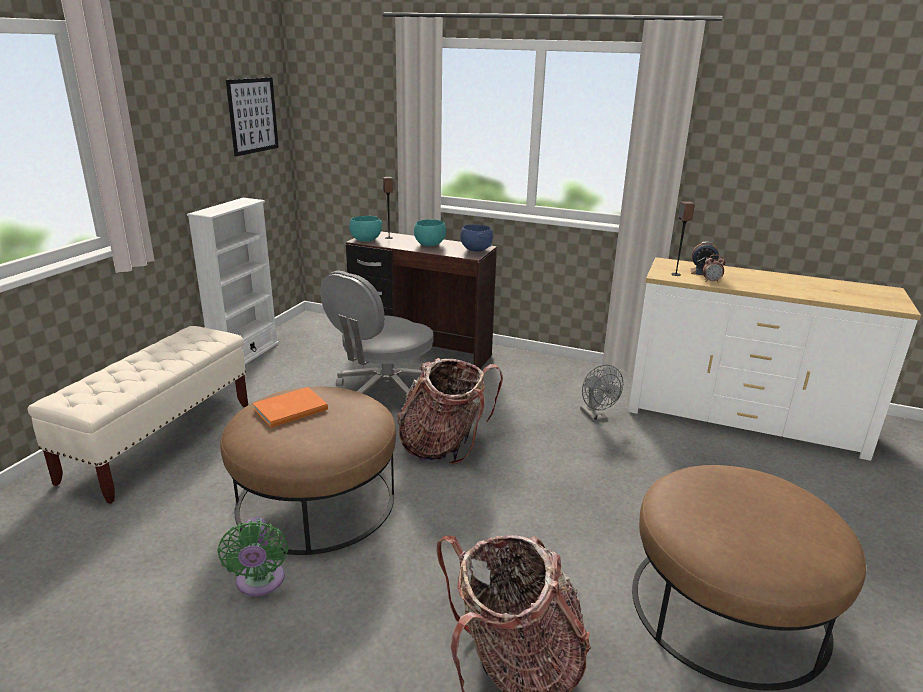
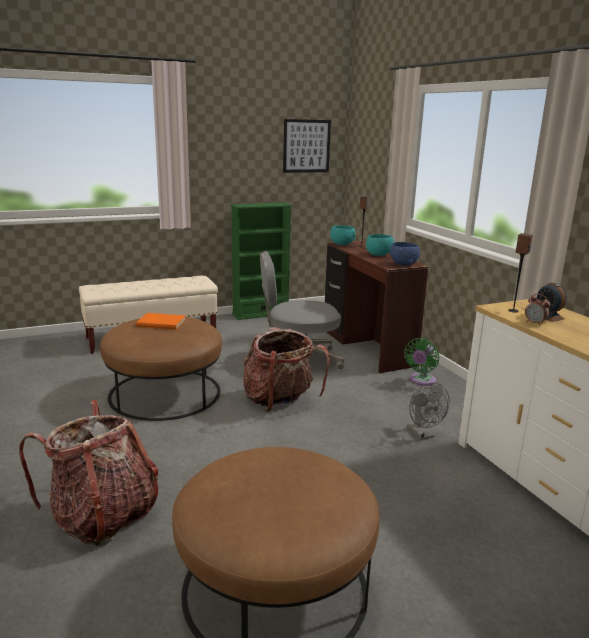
camera: 45 degrees right, 5 degrees down
white bookcase [187,198,279,364] -> green bookcase [231,202,292,320]
green fan [217,517,288,596] -> green fan moved to [404,338,439,386]
grey fan [580,365,623,422] -> grey fan turned 45 degrees counterclockwise [407,382,450,440]

